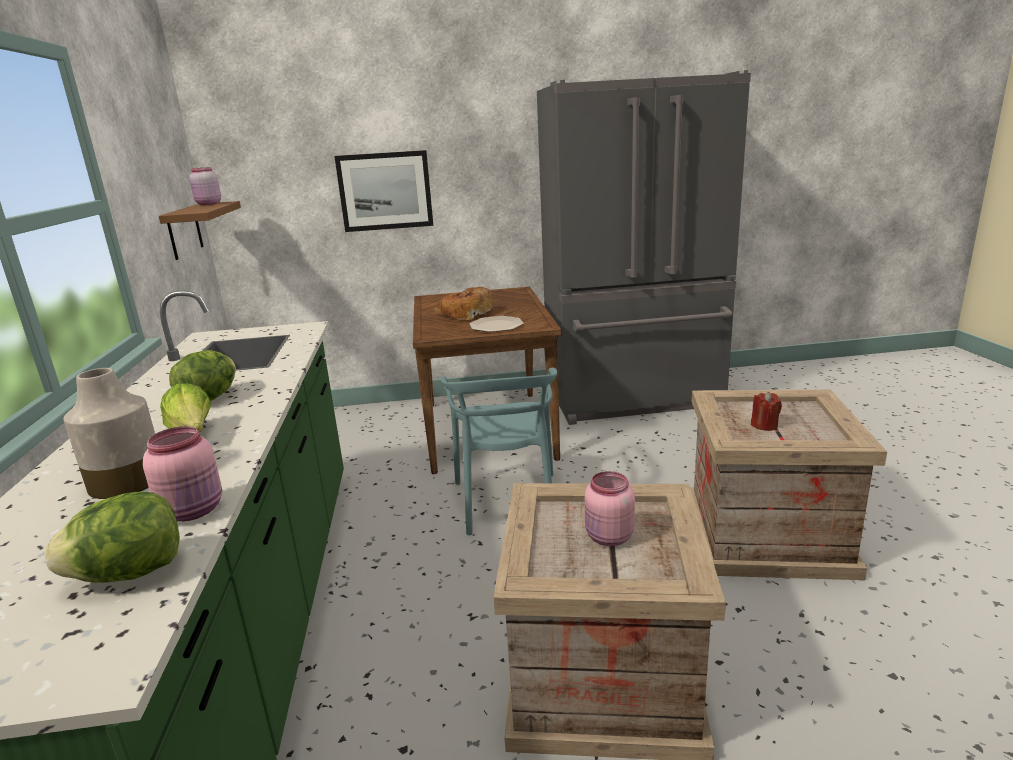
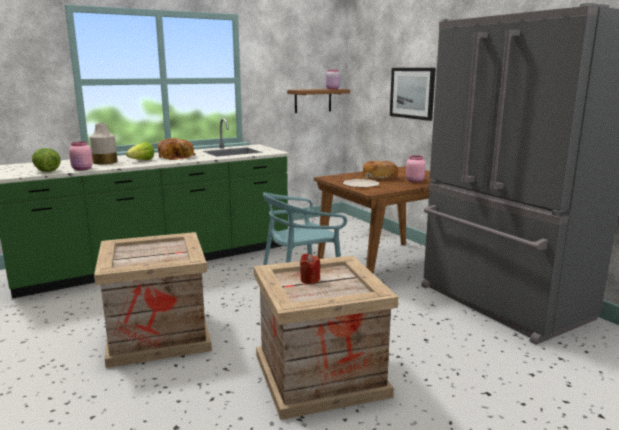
camera: 65 degrees right, 5 degrees down
lettuce [169,350,236,401] -> bread [158,138,195,160]
pink jar [585,471,635,546] -> pink jar moved to [406,155,425,182]

